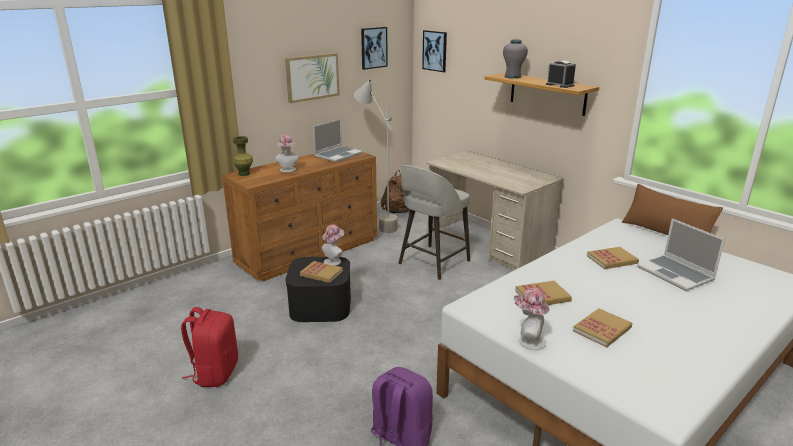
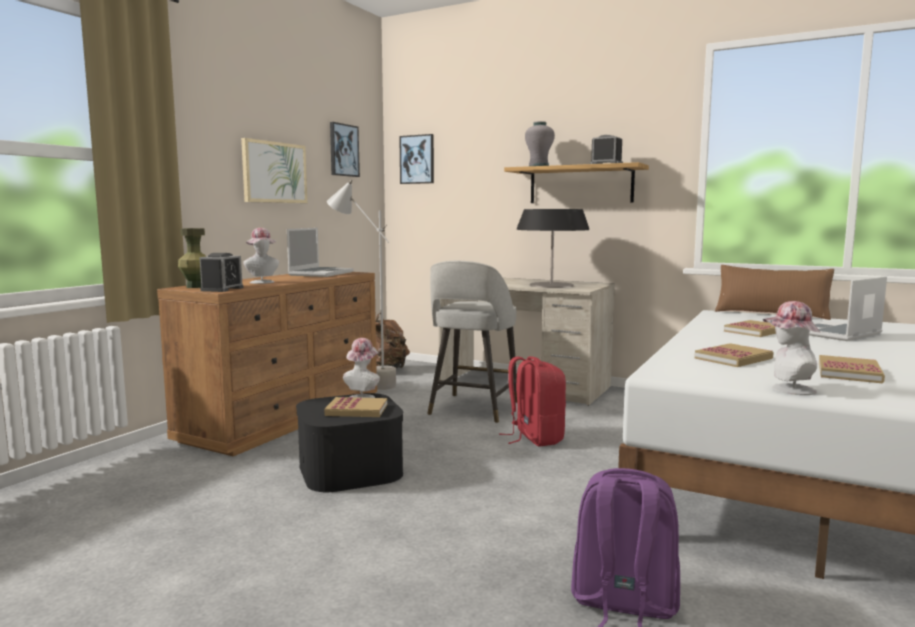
camera: 20 degrees left, 15 degrees down
red backpack [181,307,238,387] -> red backpack moved to [499,356,566,447]
laptop [637,218,725,291] -> laptop turned 105 degrees clockwise [809,276,887,341]
none -> alarm clock [200,253,243,292]
none -> table lamp [517,209,589,288]

